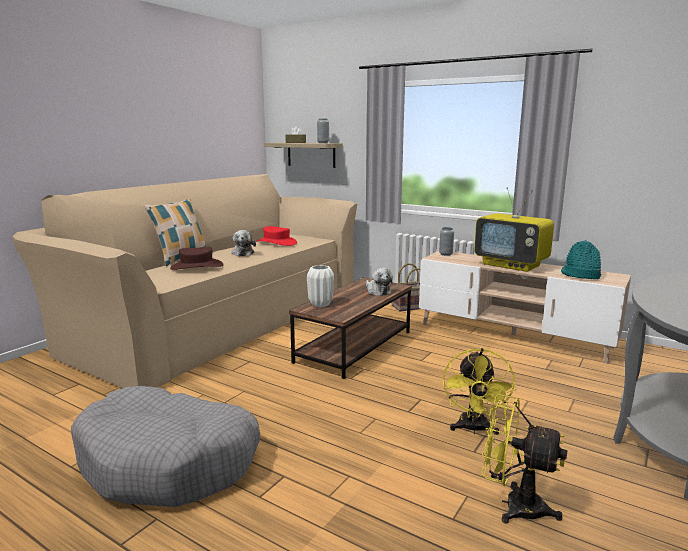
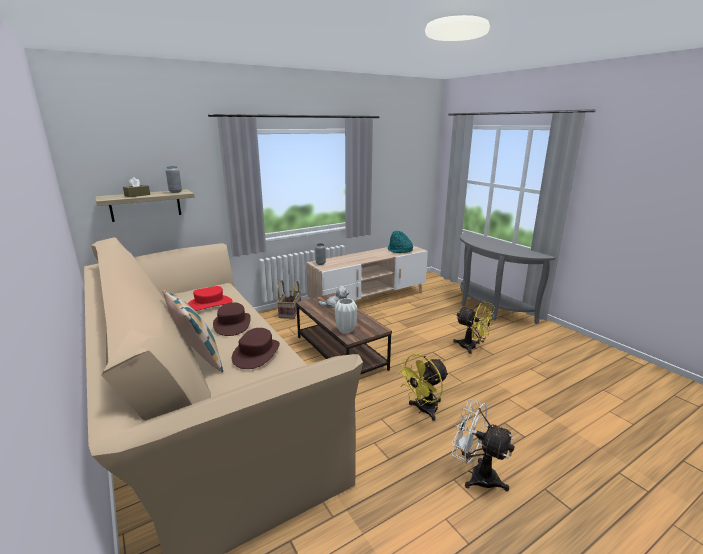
camera: 65 degrees left, 5 degrees up
grey dog bed [71,386,260,507] -> white fan [451,399,515,491]
plush toy [231,230,256,256] -> brown hat [213,302,251,336]
television [474,187,554,272] -> none
yellow fan [481,394,568,524] -> yellow fan moved to [397,354,449,421]

